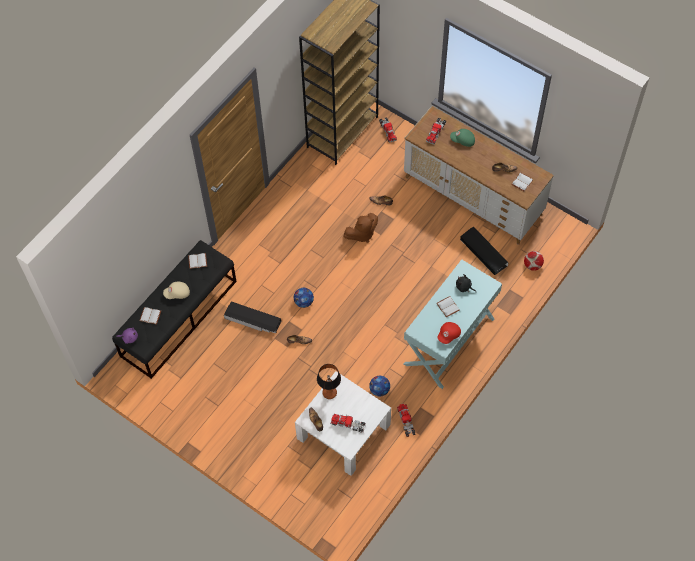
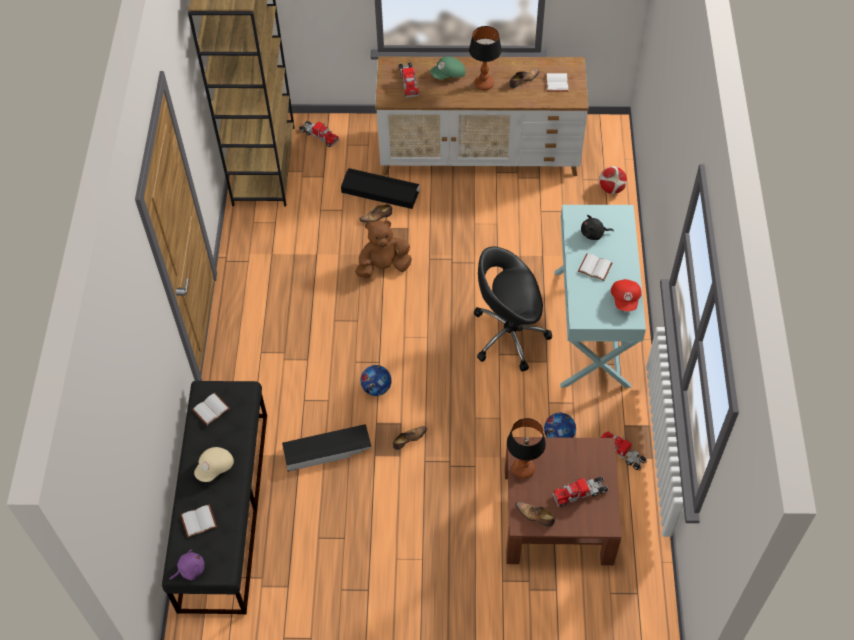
camera: 35 degrees left, 5 degrees down
white coffee table [295,371,391,476] -> brown coffee table [505,437,622,565]
brown plush toy [343,213,378,243] -> brown plush toy turned 135 degrees counterclockwise [355,220,412,278]
black storage box [460,227,508,275] -> black storage box moved to [341,168,420,209]
none -> table lamp [469,26,502,90]
none -> black office chair [474,246,552,371]

